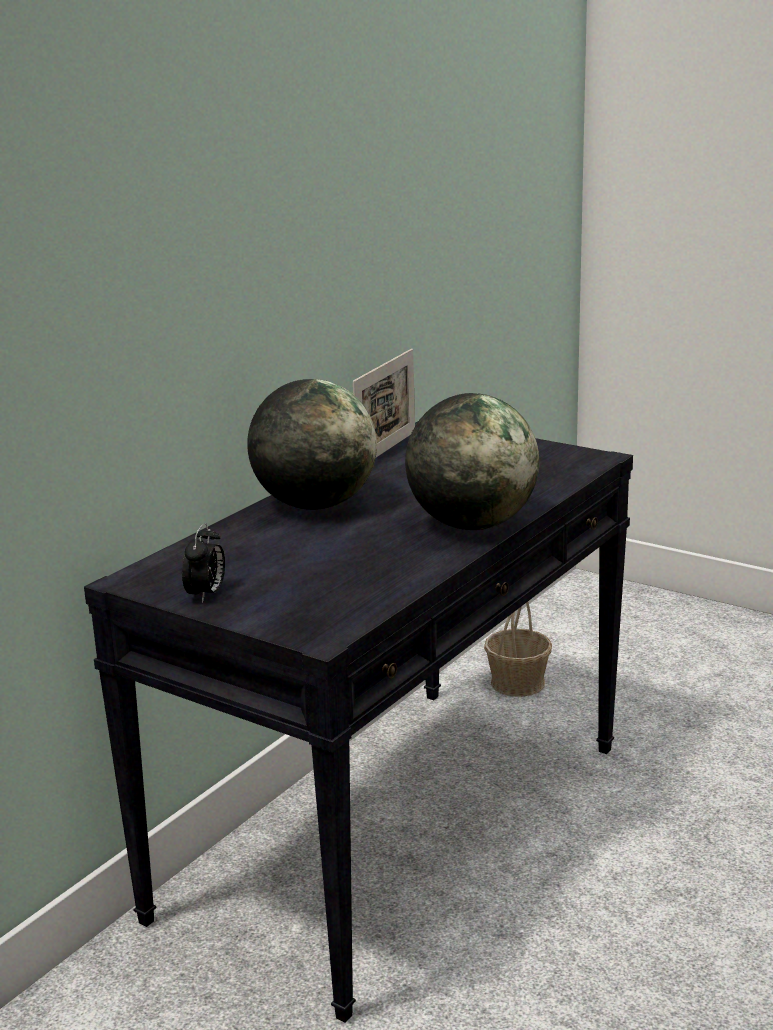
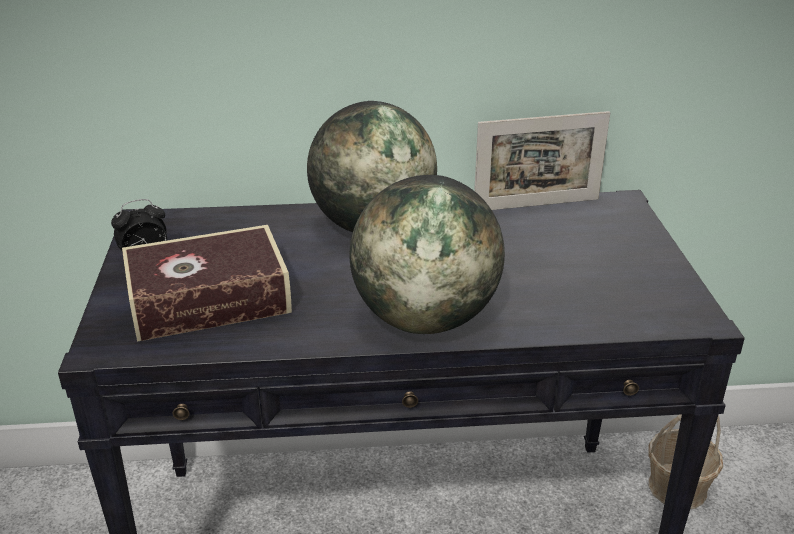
camera: 50 degrees right, 10 degrees up
none -> book [122,225,292,342]

